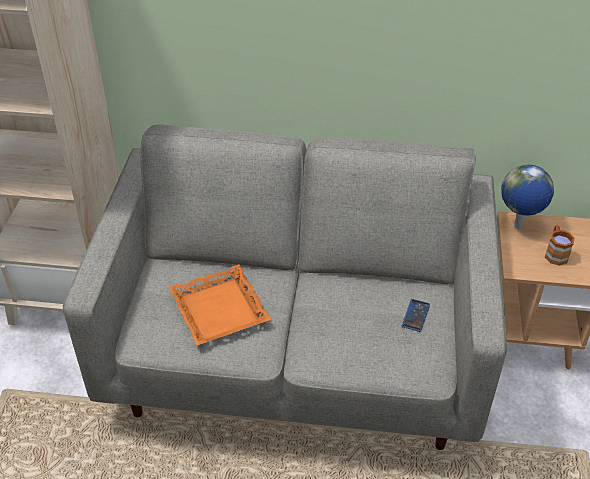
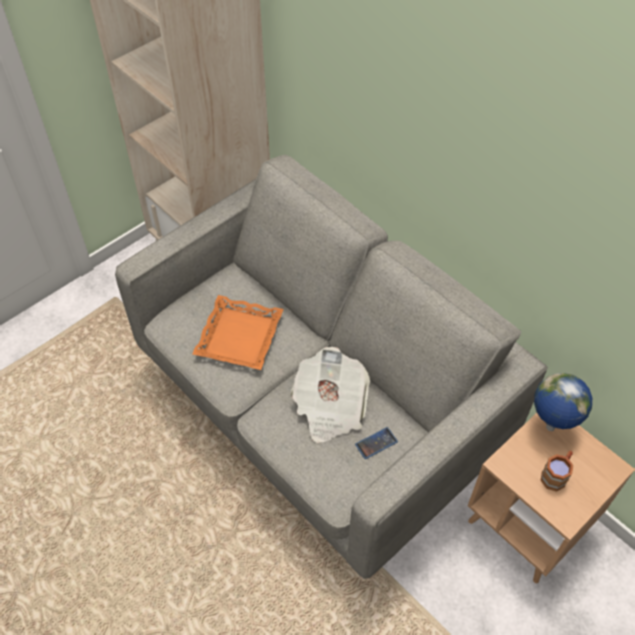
camera: 40 degrees right, 10 degrees up
none -> newspaper [291,347,370,443]

